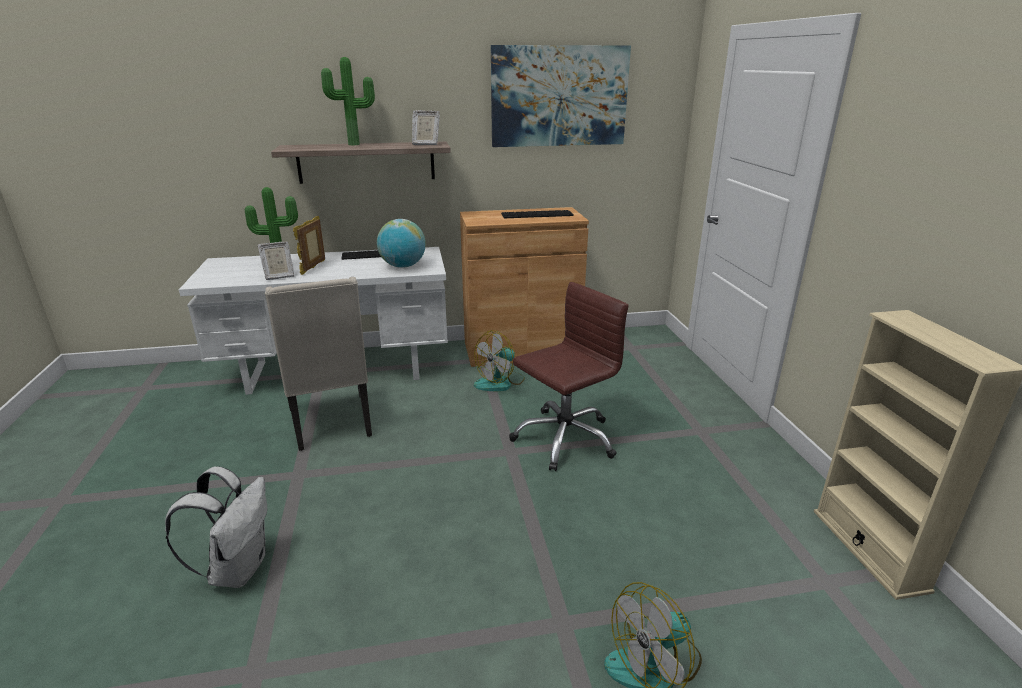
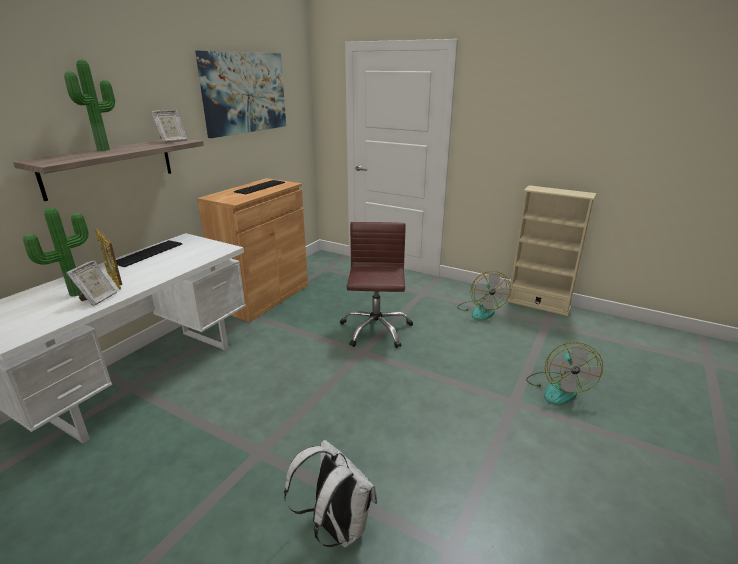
camera: 50 degrees left, 0 degrees up
beige chair [265,277,372,451] -> none
globe [377,219,426,268] -> none
fan [474,330,525,391] -> fan moved to [457,271,511,320]

